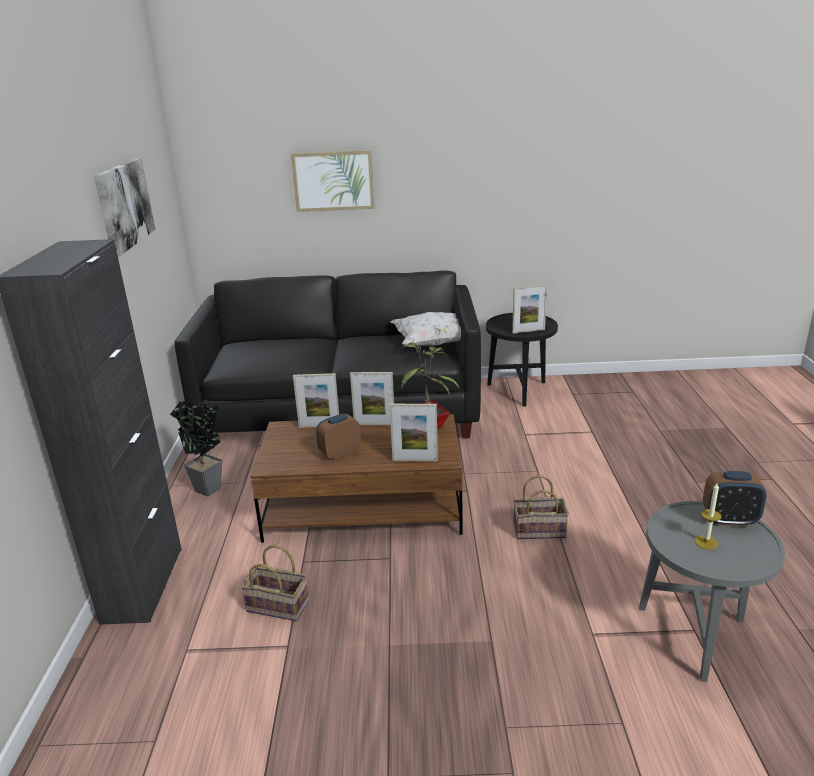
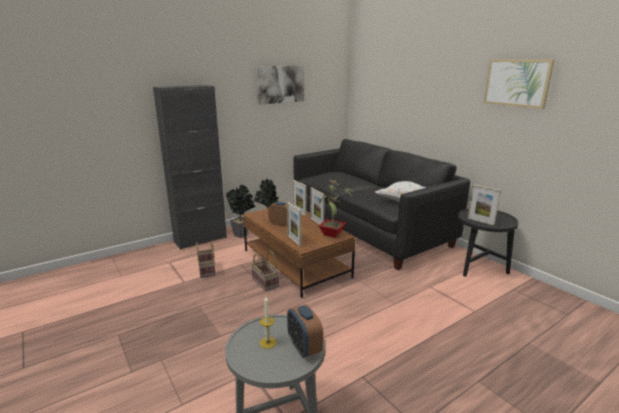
camera: 55 degrees right, 5 degrees down
picture [291,150,375,212] -> picture moved to [484,59,555,109]
basket [513,475,569,539] -> basket moved to [251,250,279,291]
none -> potted plant [226,185,256,238]

